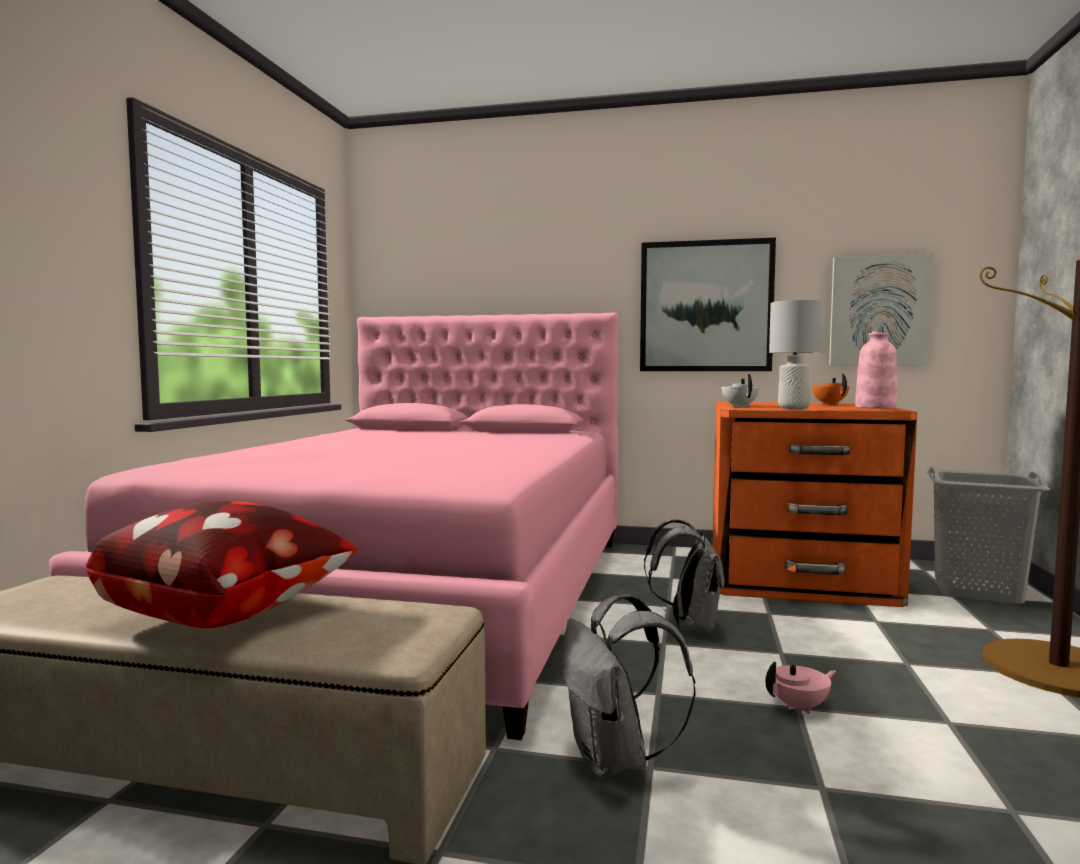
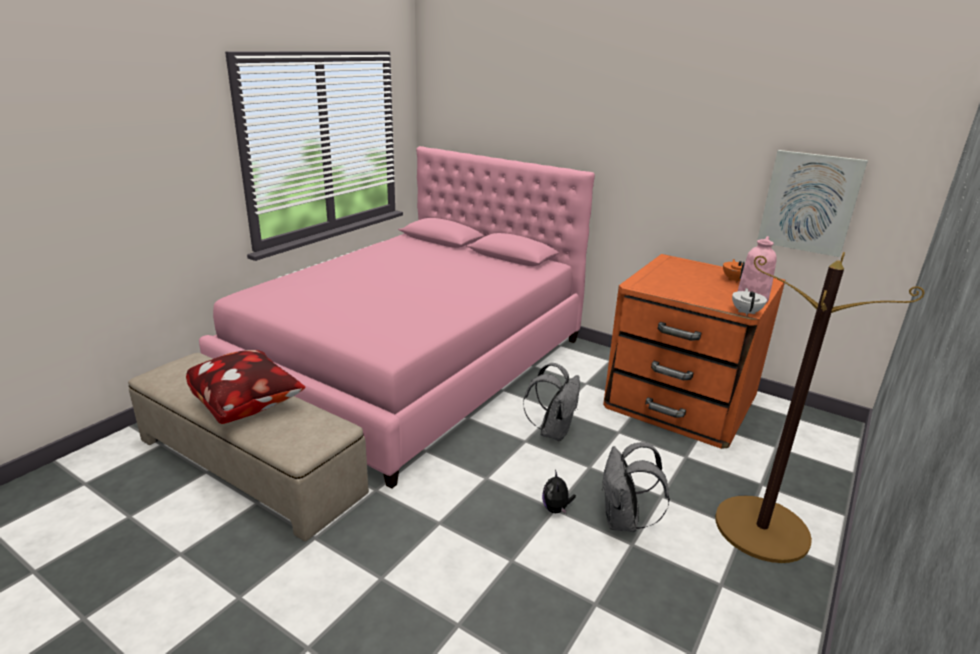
camera: 20 degrees right, 20 degrees up
grey backpack [561,594,696,777] -> grey backpack moved to [602,442,670,532]
picture [640,238,776,371] -> none
white teapot [721,374,760,407] -> white teapot moved to [732,288,767,316]
pink teapot [766,662,836,714] -> plush toy [542,470,576,514]
grey table lamp [769,300,825,410] -> none
grey laundry basket [927,466,1050,604] -> none

